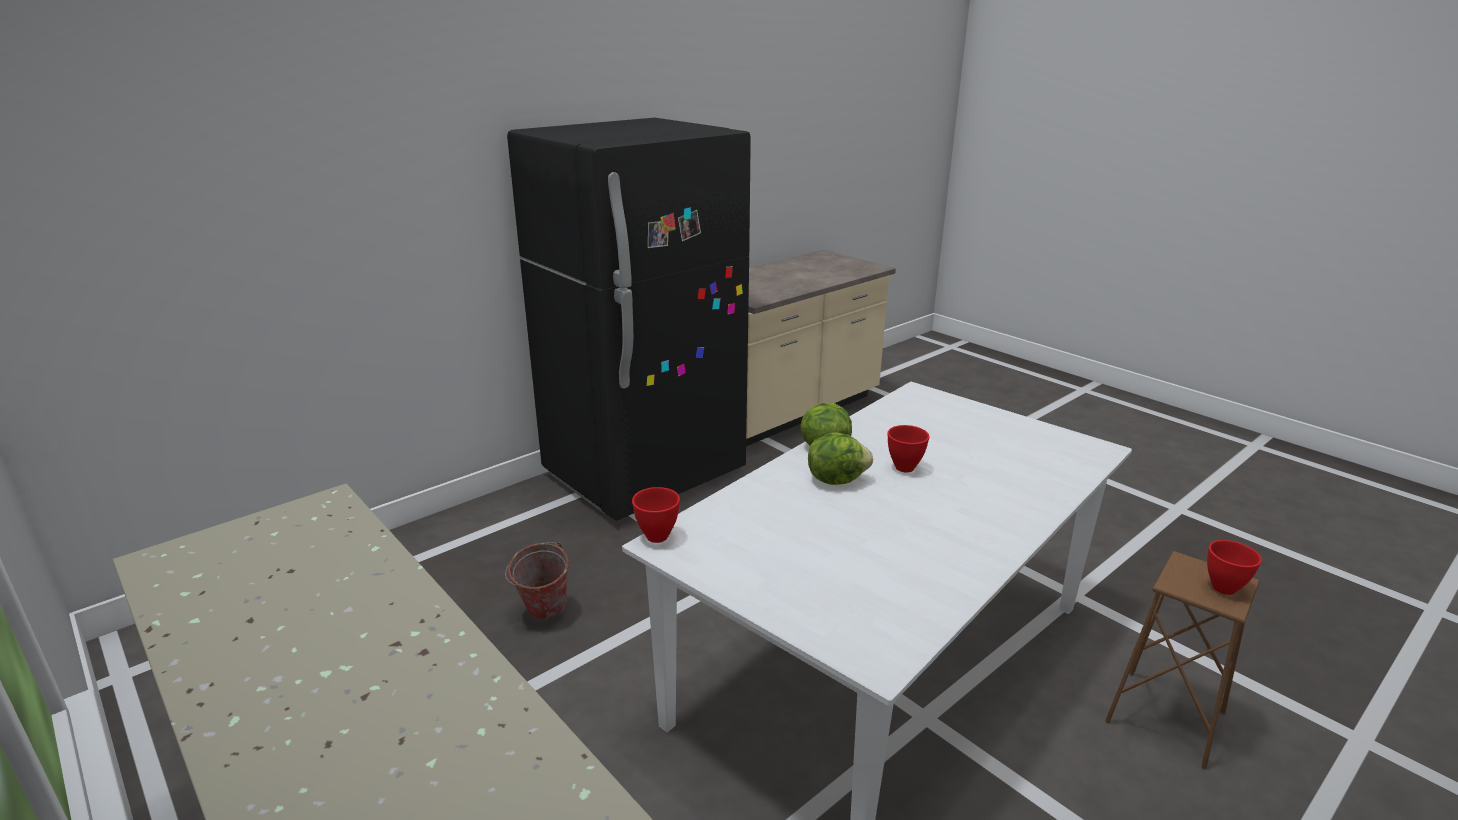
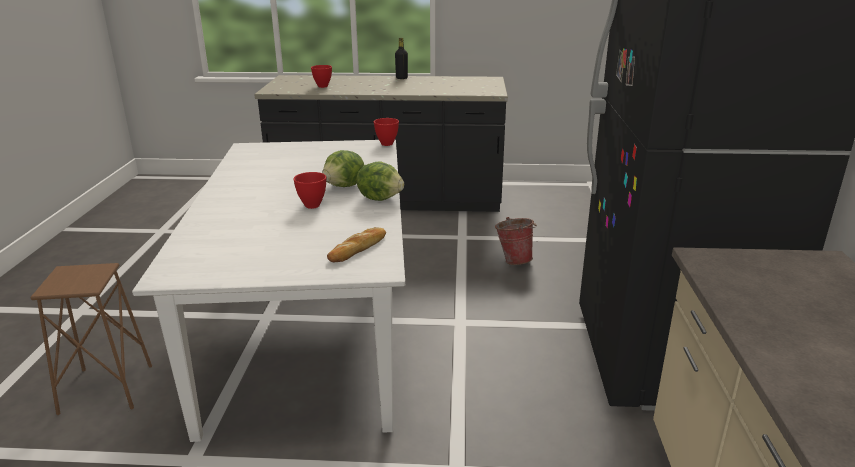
camera: 135 degrees right, 0 degrees up
red bowl [1207,540,1262,595] -> red bowl moved to [311,65,332,88]
none -> bread [327,227,386,262]
none -> black bottle [395,38,408,79]

